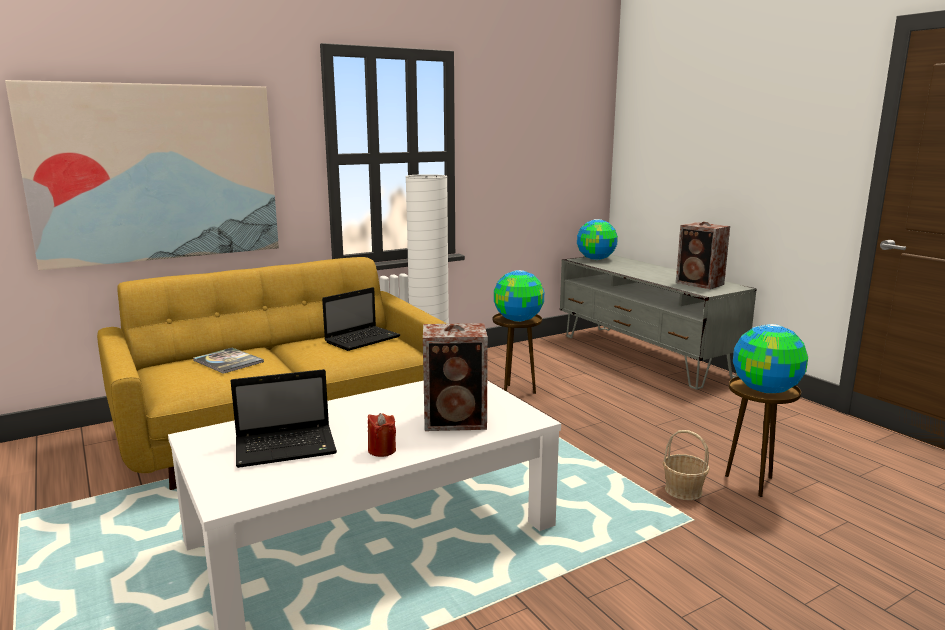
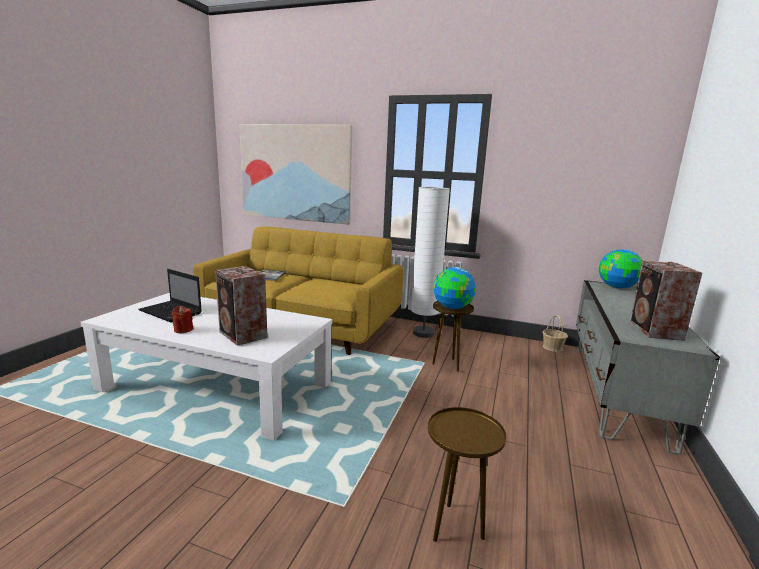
camera: 50 degrees right, 0 degrees up
laptop [322,287,400,351] -> none
basket [663,430,710,500] -> basket moved to [542,315,568,352]
globe [733,324,808,393] -> none

